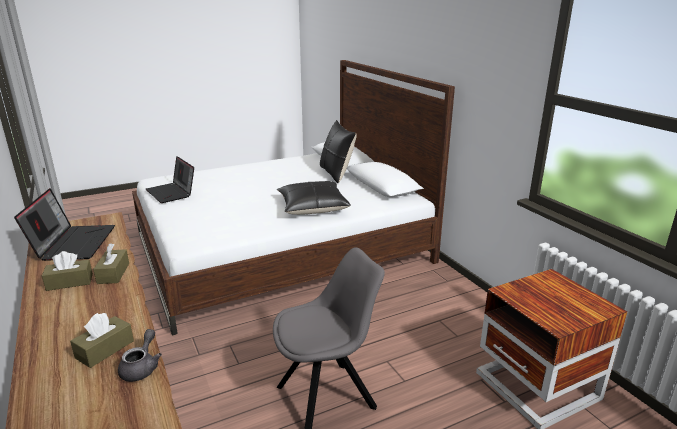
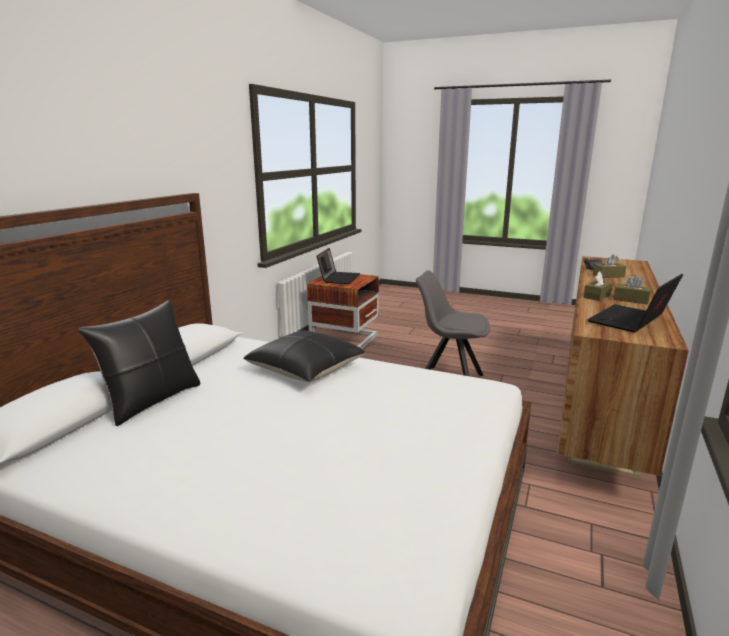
camera: 130 degrees left, 5 degrees down
laptop [146,156,194,203] -> laptop moved to [316,248,360,284]

